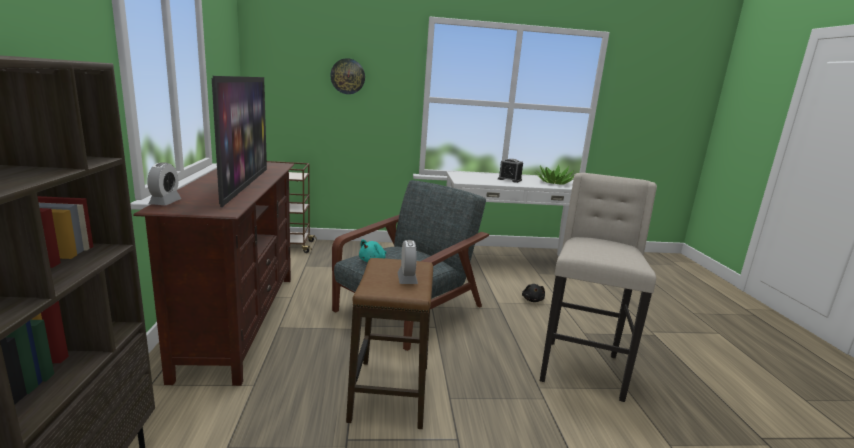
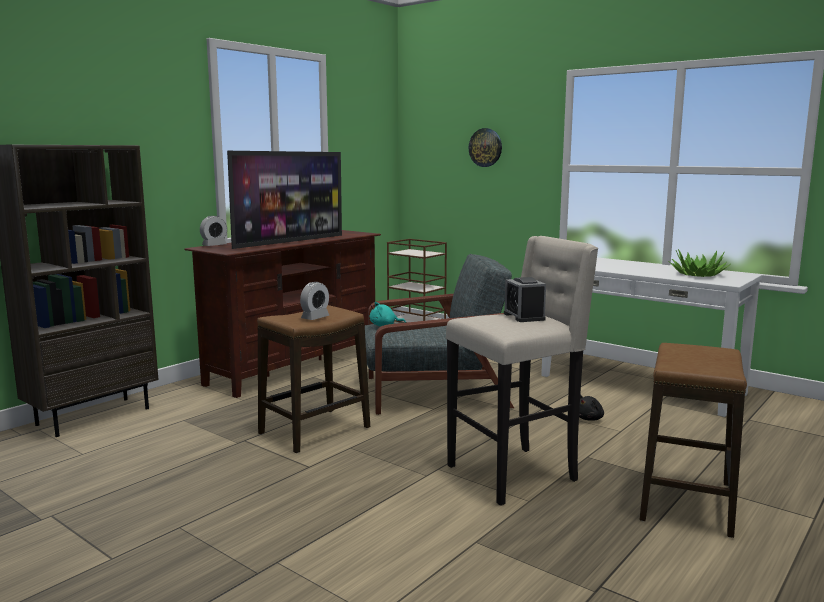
camera: 45 degrees right, 5 degrees down
alarm clock [498,159,523,183] -> alarm clock moved to [504,277,546,322]
none -> stool [639,343,747,538]

